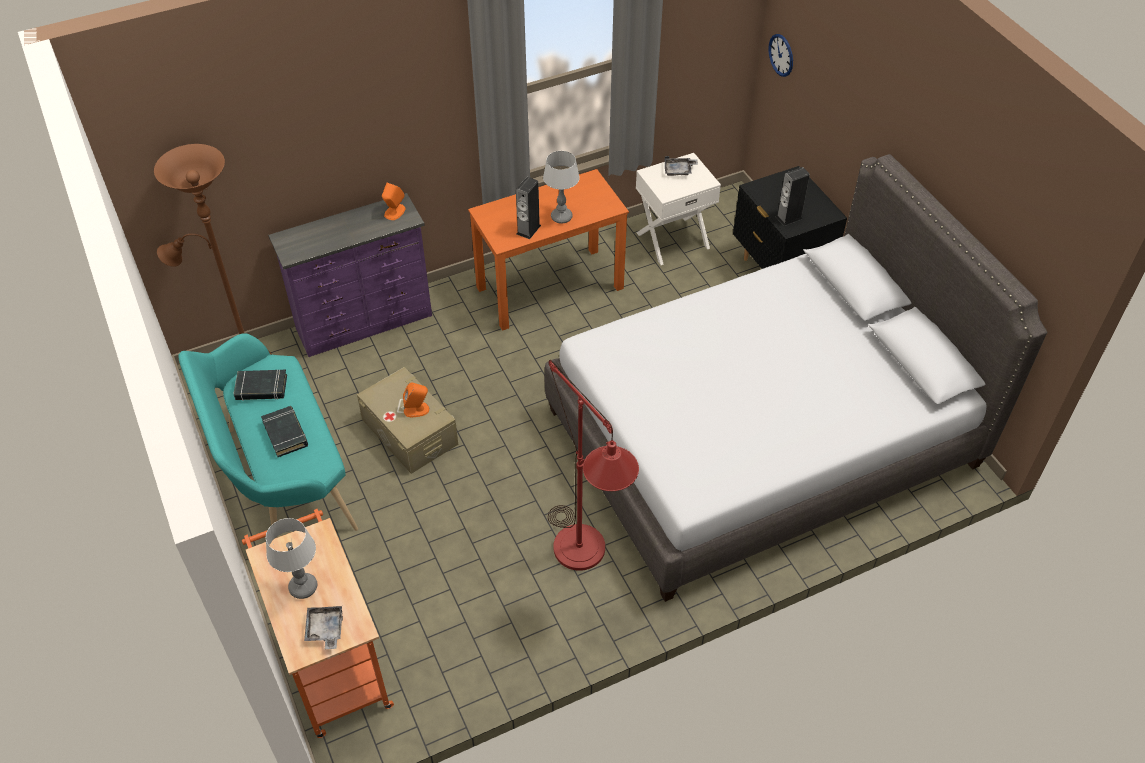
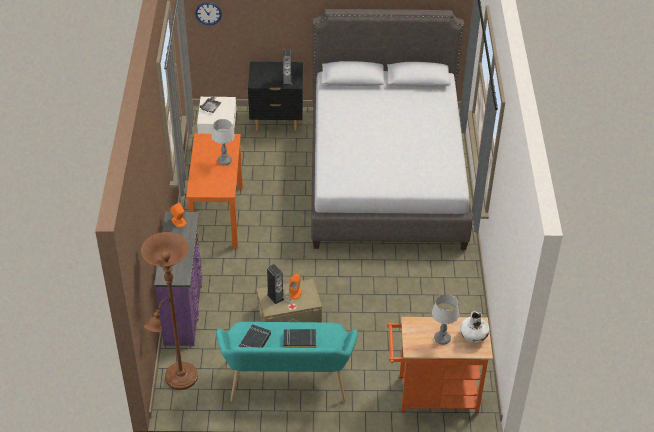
camera: 65 degrees left, 5 degrees down
grey tray [304,606,343,649] -> white vase [460,311,490,343]
speaker [516,177,541,239] -> speaker moved to [267,264,284,304]
red floor lamp [548,360,639,571] -> none

